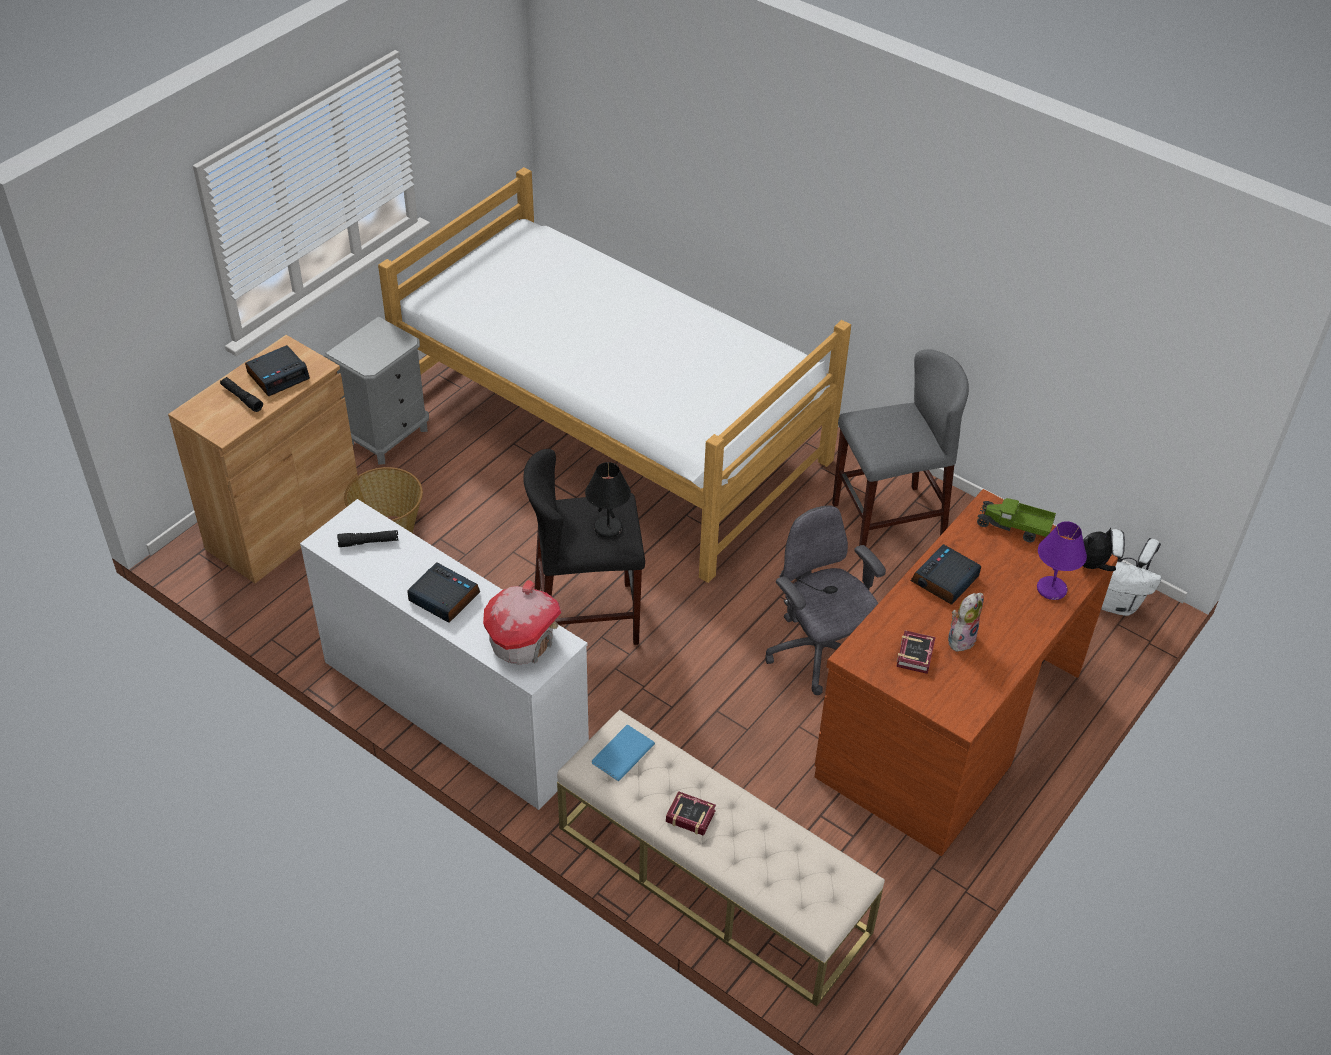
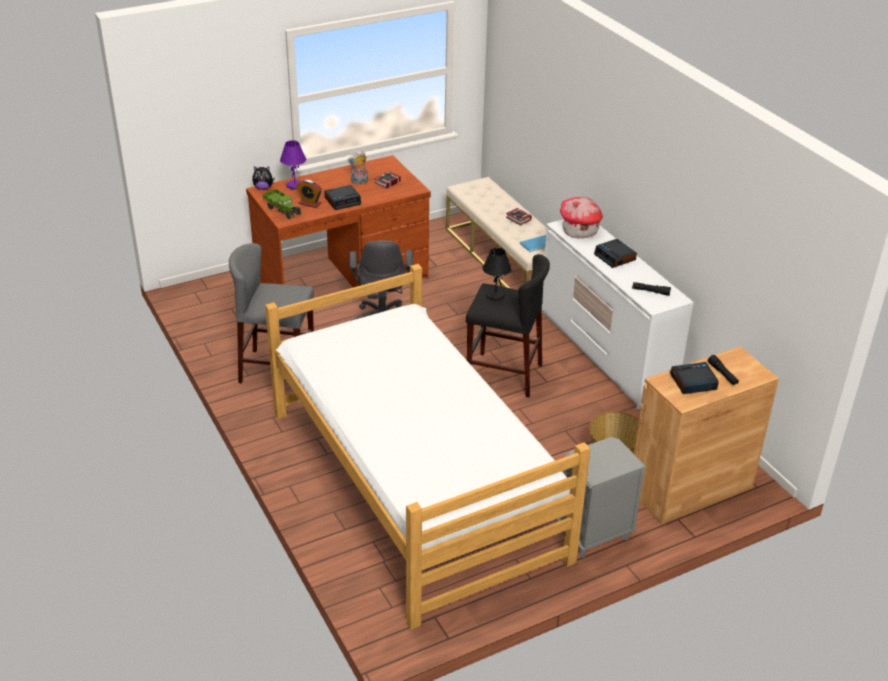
camera: 155 degrees left, 10 degrees down
white backpack [1101,529,1161,616] -> none
none -> alarm clock [296,180,322,208]

